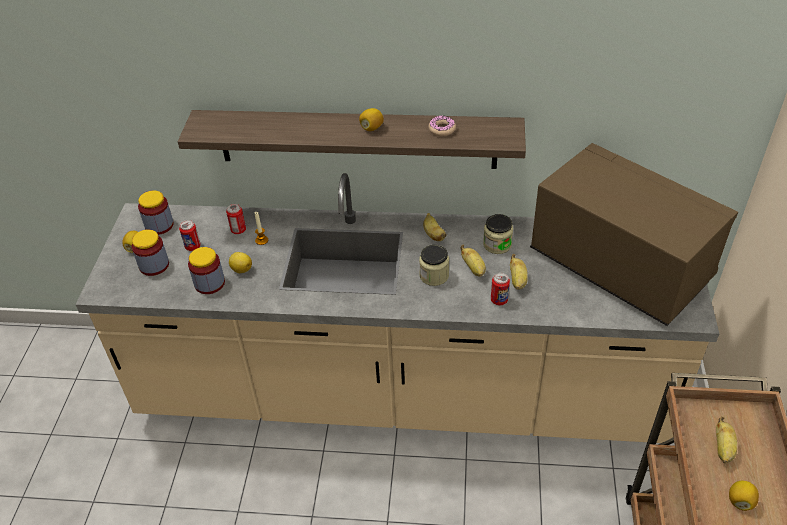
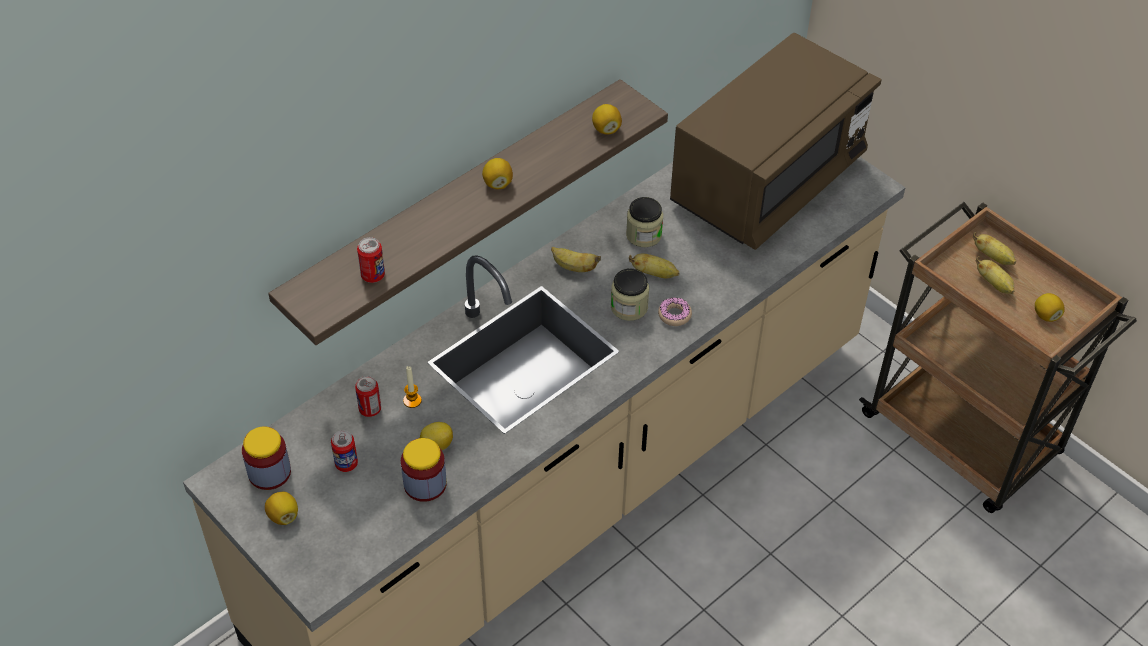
camera: 50 degrees left, 5 degrees up
jar [132,230,169,276] -> none
donut [429,115,456,136] -> donut moved to [658,298,692,326]
can [491,273,510,305] -> can moved to [357,237,385,283]
banana [510,254,528,290] -> banana moved to [973,232,1016,265]
brown microwave [530,143,738,326] -> brown microwave turned 135 degrees clockwise [670,33,882,250]
none -> lemon [592,104,622,135]

